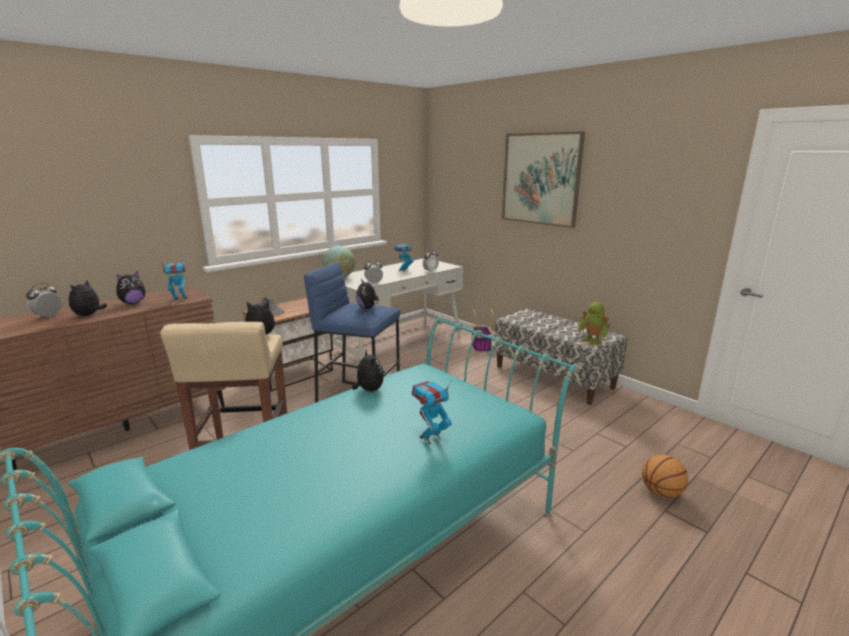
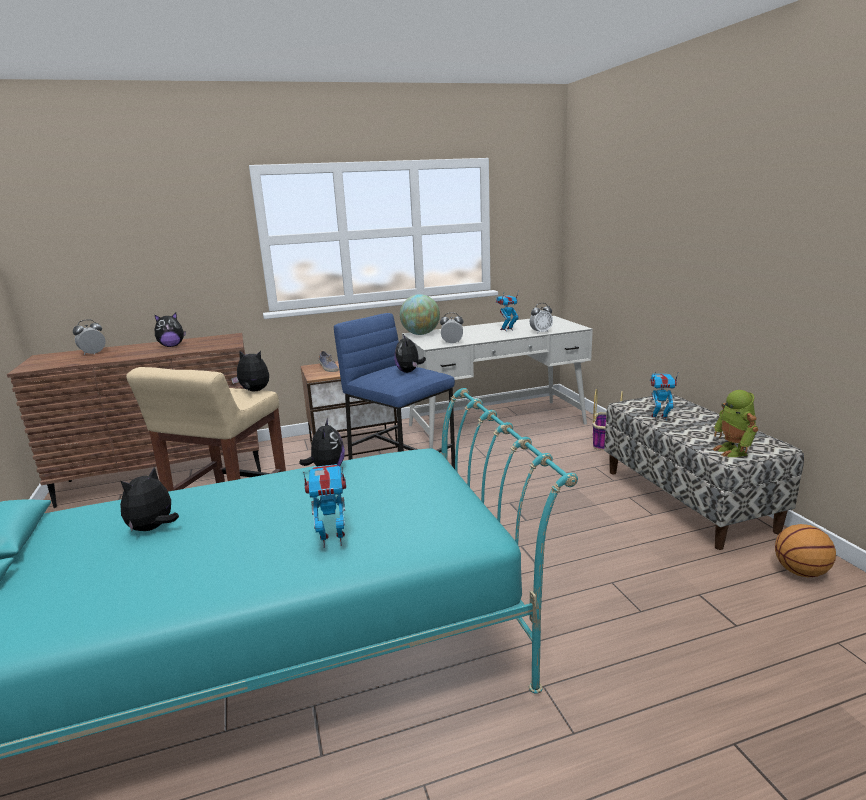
camera: 25 degrees right, 0 degrees up
plush toy [69,280,107,316] -> plush toy moved to [120,466,179,531]
toy robot [161,260,188,301] -> toy robot moved to [650,372,678,421]
picture [502,131,585,228] -> none
basketball [642,455,689,498] -> basketball moved to [775,524,836,577]

